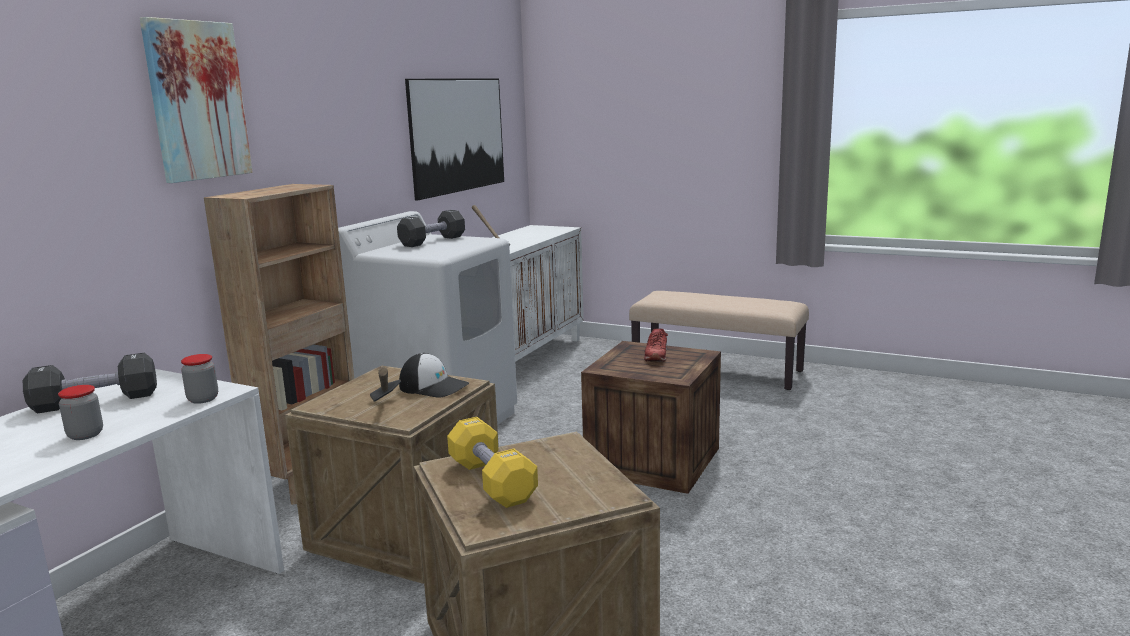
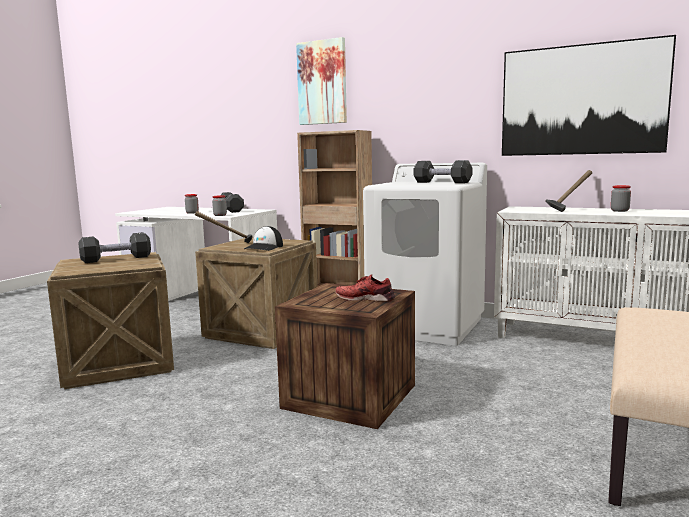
camera: 90 degrees right, 5 degrees down
yellow dumbbell [447,417,538,508] -> black dumbbell [78,232,151,263]
none -> jar [611,185,631,212]

